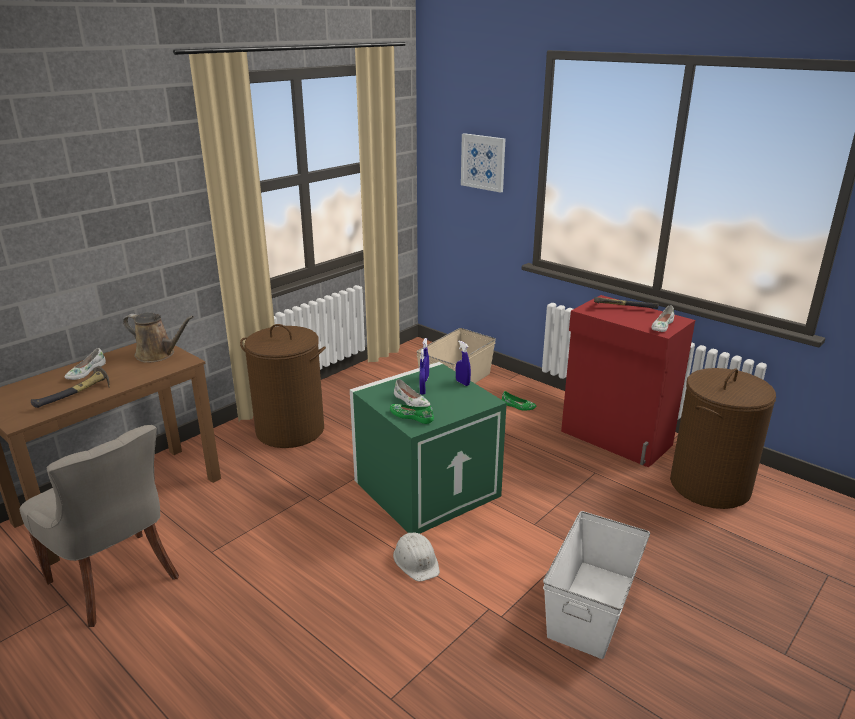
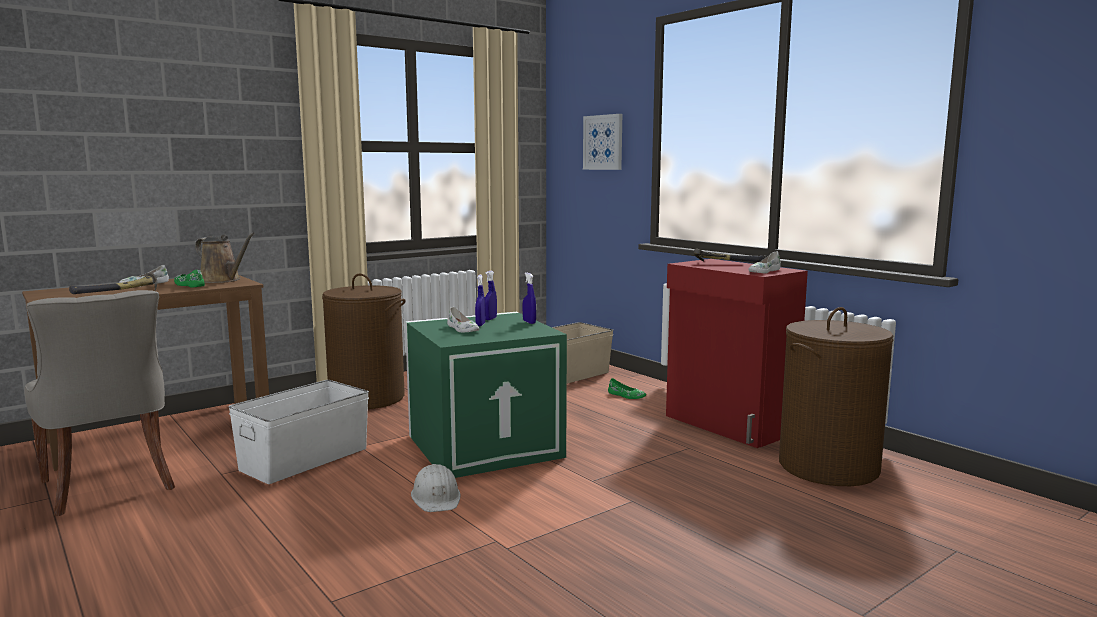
camera: 10 degrees right, 15 degrees down
green shoe [390,404,434,424] -> green shoe moved to [174,270,205,288]
white storage box [543,511,650,659] -> white storage box moved to [228,380,369,484]

